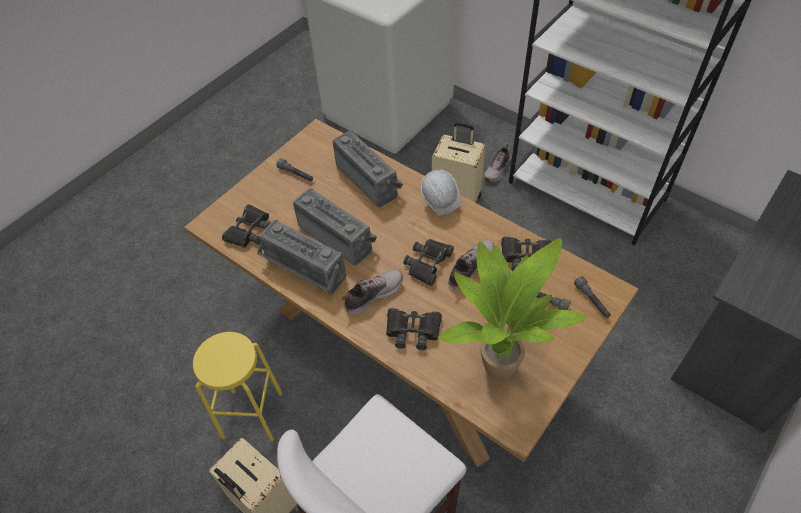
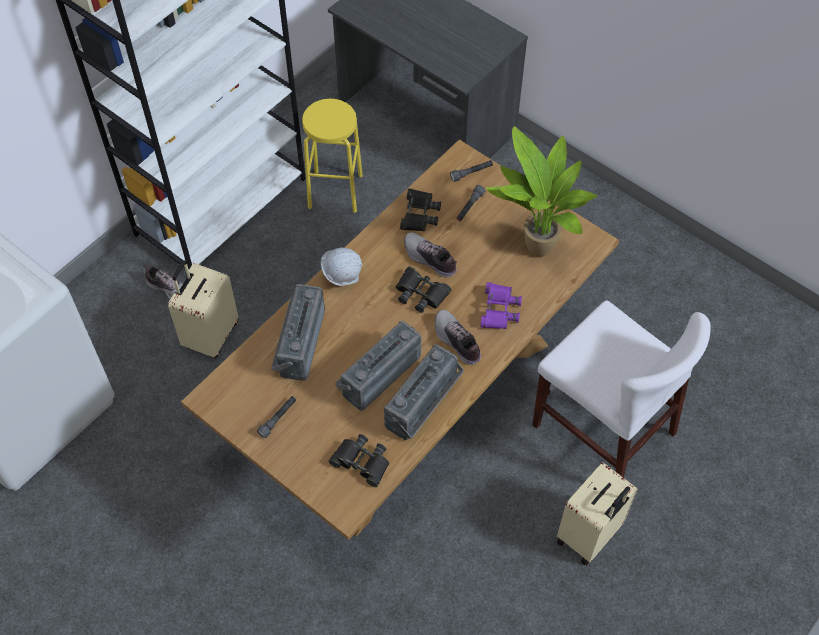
camera: 90 degrees left, 5 degrees up
yellow stool [193,332,283,442] -> yellow stool moved to [302,99,363,213]
radio [333,131,403,207] -> radio turned 45 degrees counterclockwise [271,284,325,381]
black binoculars [386,308,442,350] -> purple binoculars [480,282,522,329]

